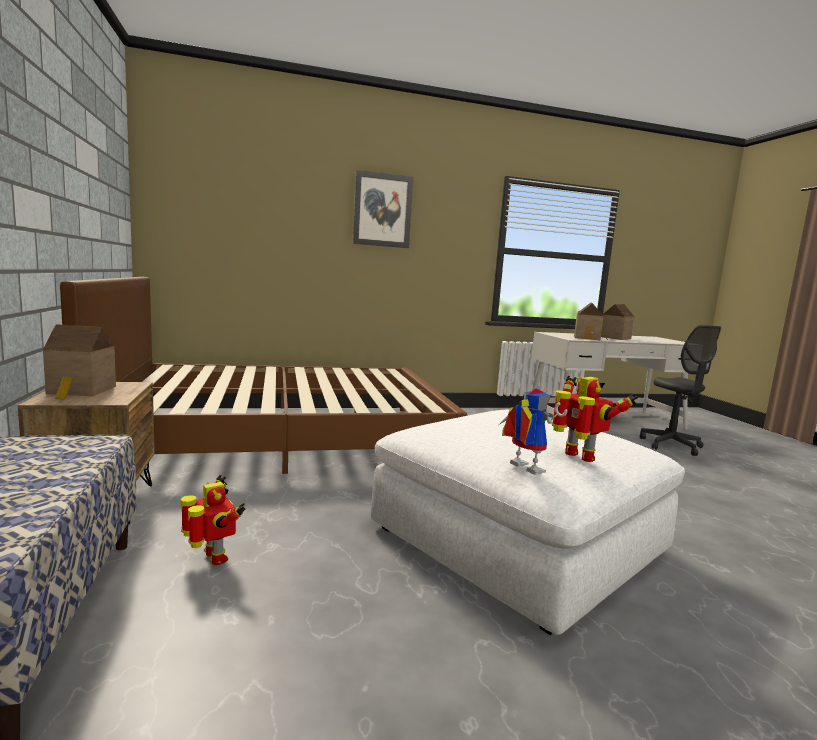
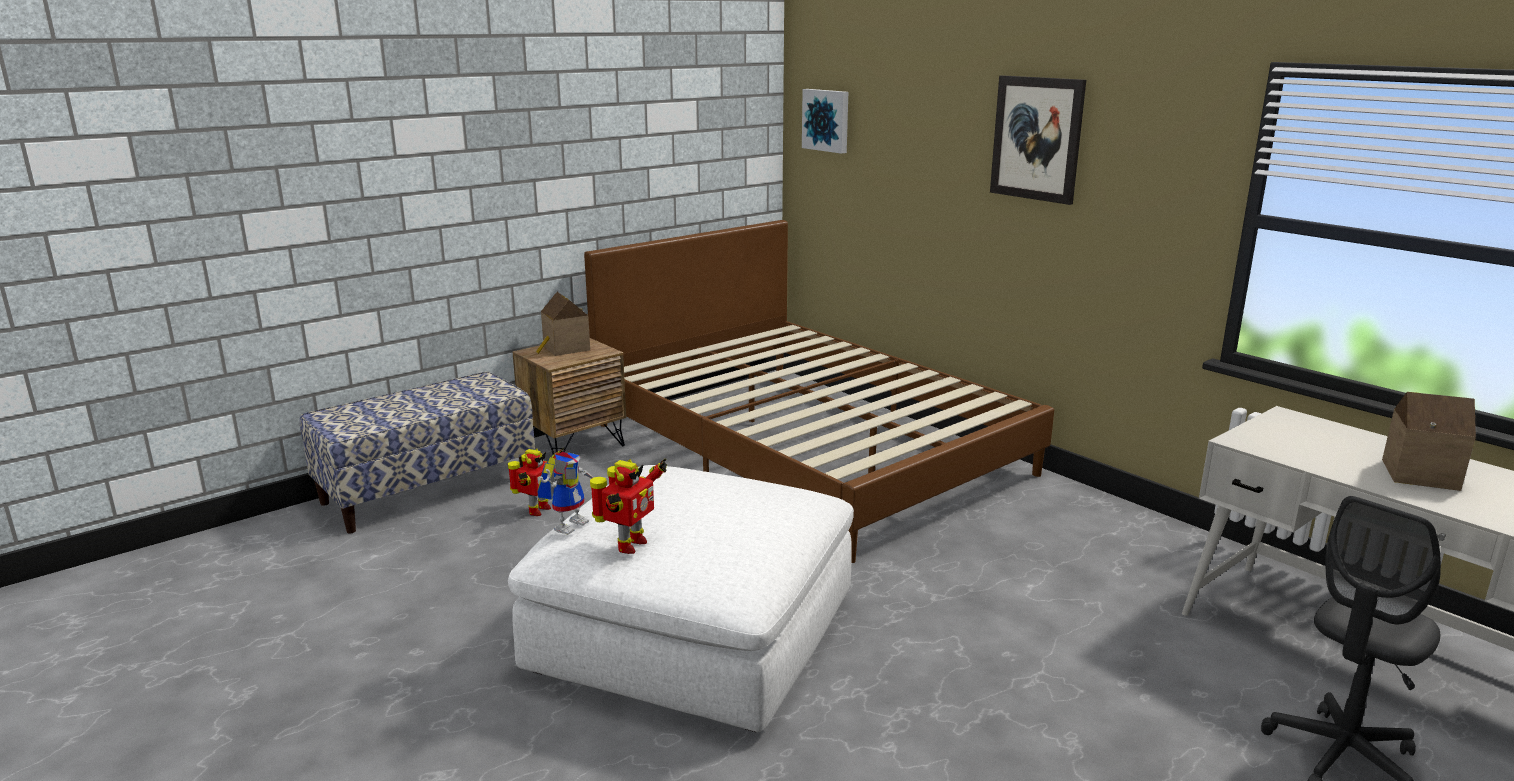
camera: 65 degrees right, 10 degrees up
toy house [574,302,608,340] -> none
none -> picture [802,89,848,154]

